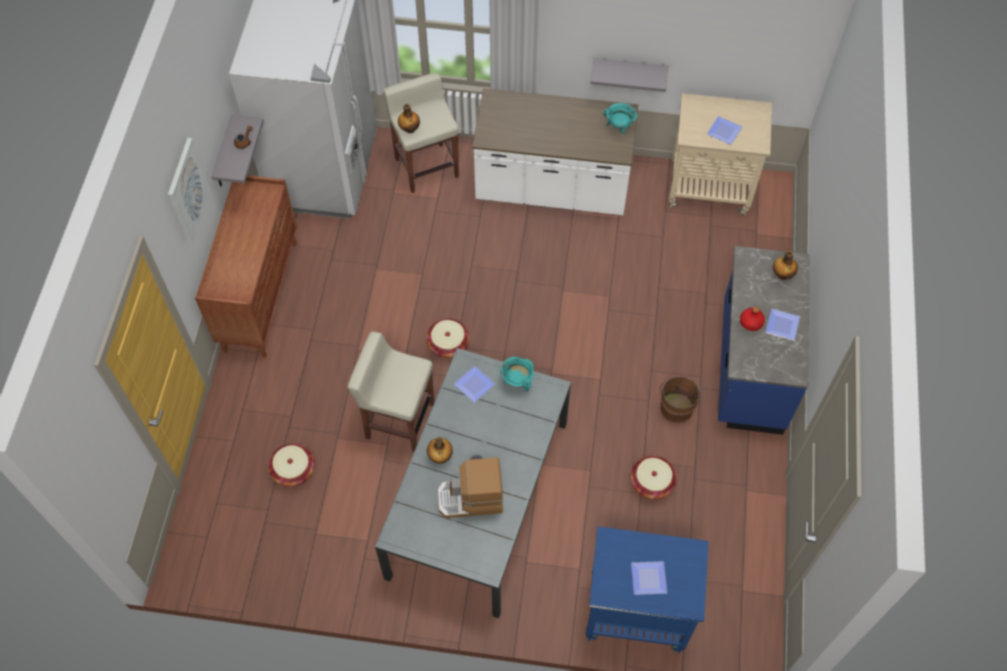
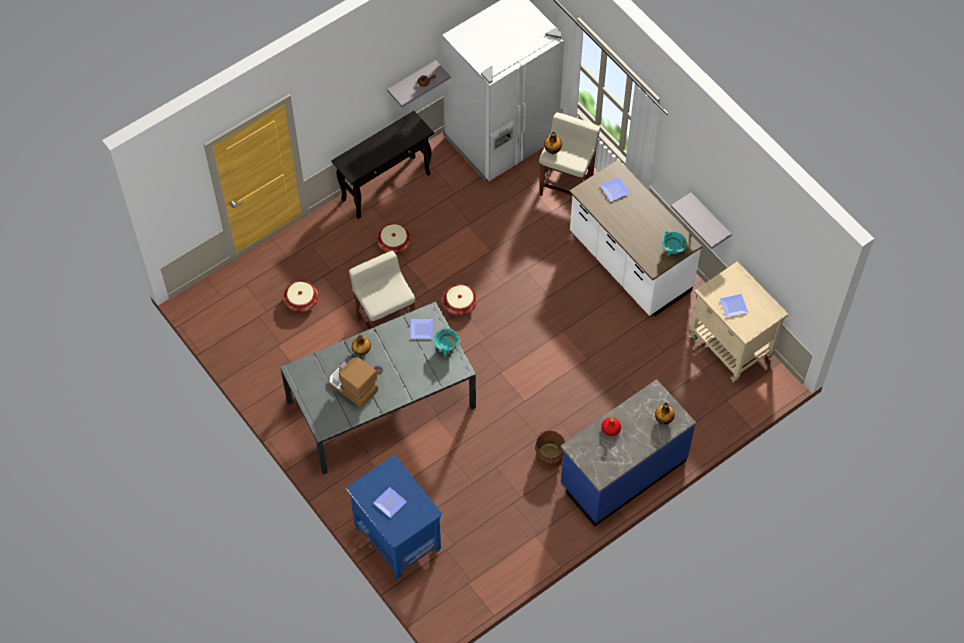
camera: 45 degrees right, 0 degrees up
picture [168,138,210,244] -> none
brown cabinet [195,175,297,358] -> black console table [331,111,434,219]
basket [631,456,677,500] -> basket moved to [377,223,411,254]
plate [766,309,800,340] -> plate moved to [600,178,630,202]

